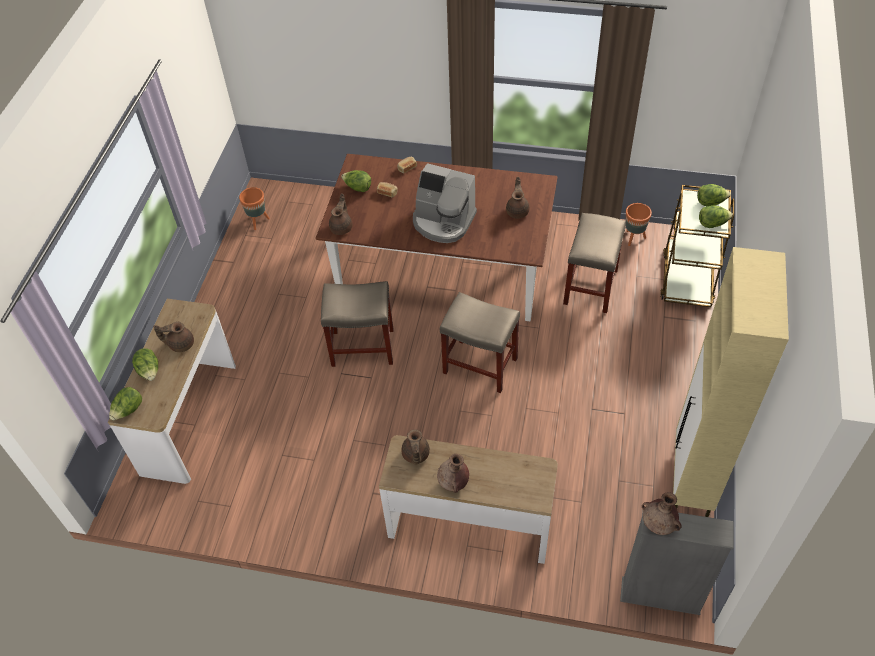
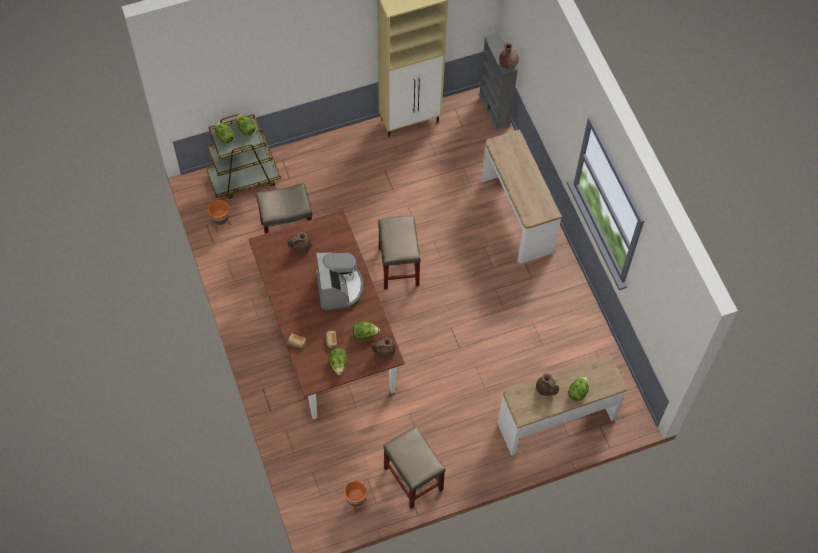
camera: 125 degrees left, 10 degrees up
lettuce [109,387,142,420] -> lettuce moved to [353,321,380,340]
beige stool [321,281,393,367] -> beige stool moved to [383,426,446,509]
brown teapot [401,429,430,465] -> none
brown vase [437,454,469,493] -> none

